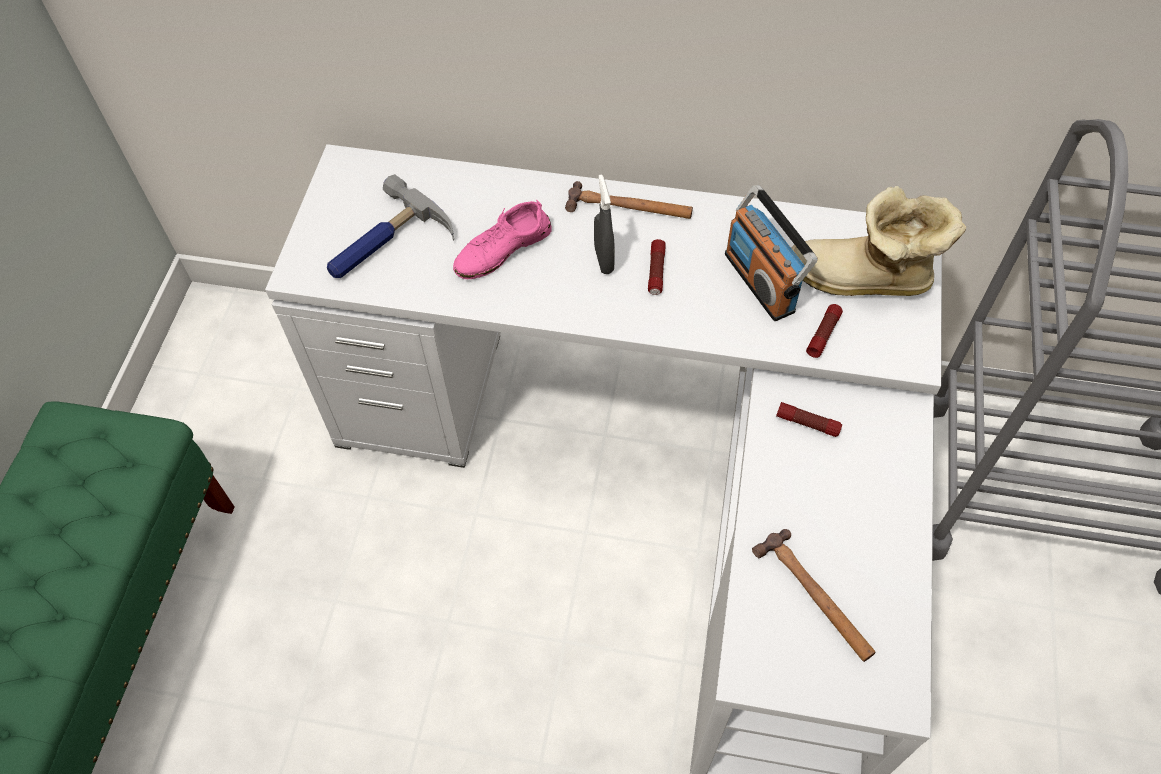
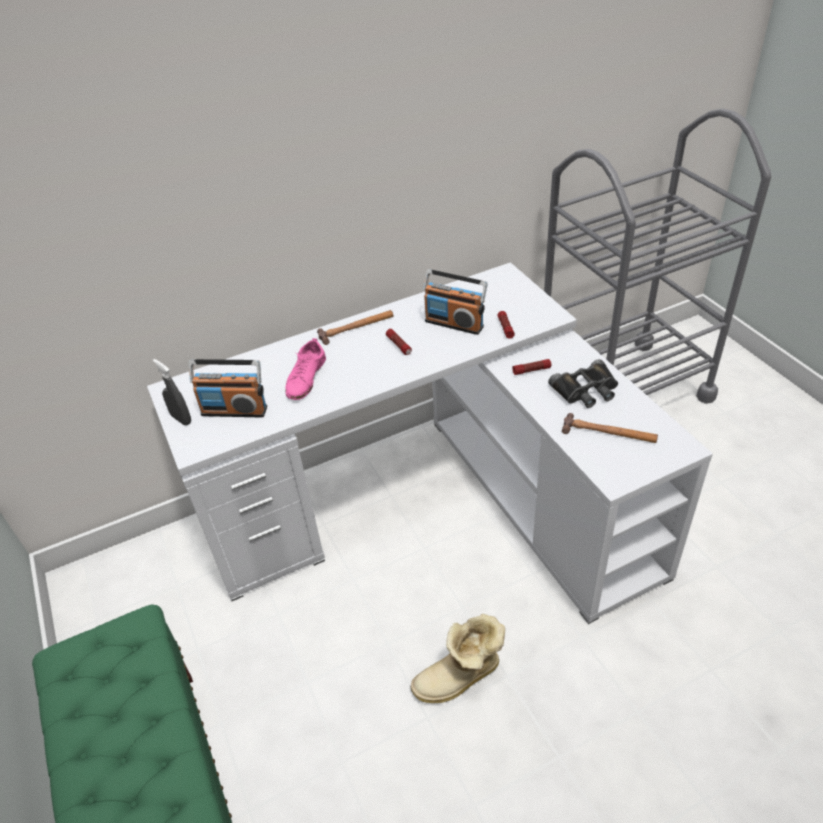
camera: 35 degrees left, 15 degrees down
hammer [327,174,454,278] -> radio [189,359,267,417]
grey spray bottle [594,174,615,274] -> grey spray bottle moved to [153,359,191,425]
boot [791,186,966,296] -> boot moved to [411,614,505,703]
none -> black binoculars [548,359,618,408]

